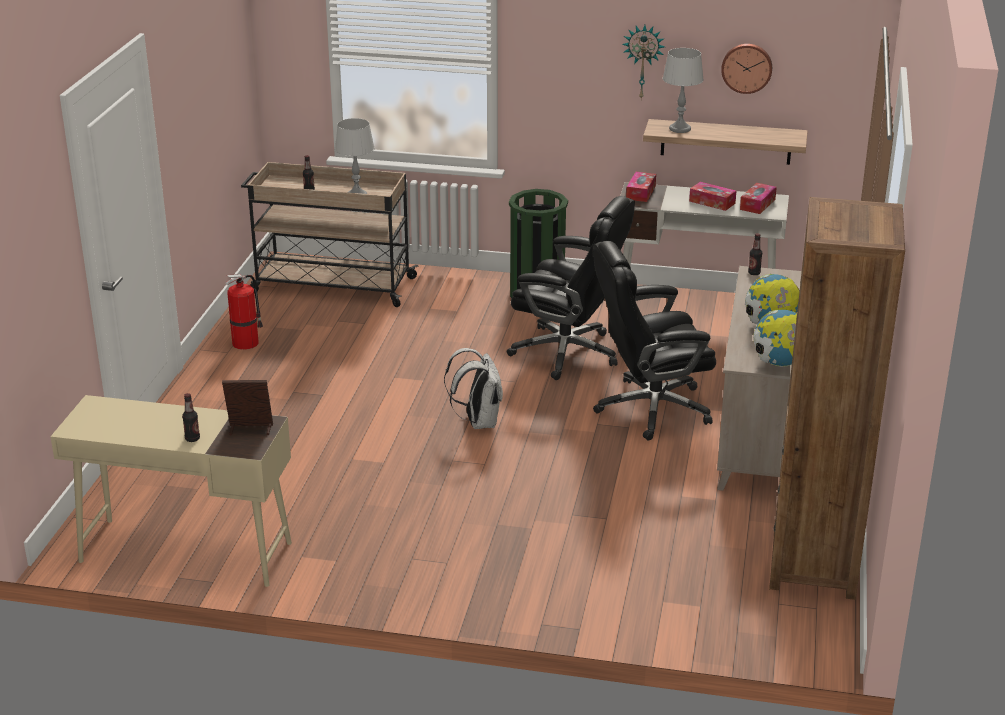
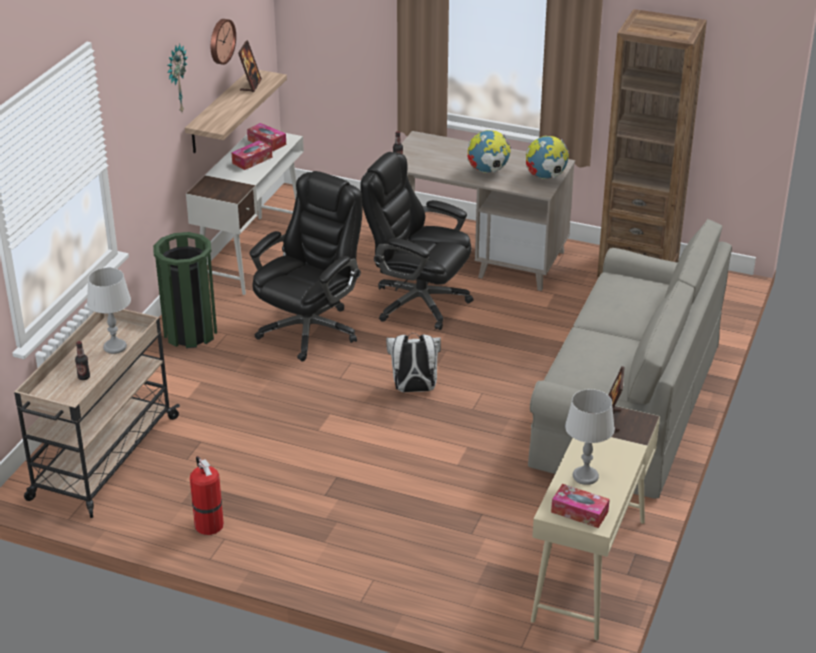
camera: 80 degrees left, 5 degrees up
bottle [182,393,200,442] -> none
black office chair [593,241,716,441] -> black office chair turned 120 degrees clockwise [360,152,474,330]
tissue box [626,172,656,202] -> tissue box moved to [551,484,610,528]
grey table lamp [663,48,704,133] -> grey table lamp moved to [565,389,615,485]
none -> picture frame [238,40,262,92]
none -> grey sofa [528,219,732,498]

